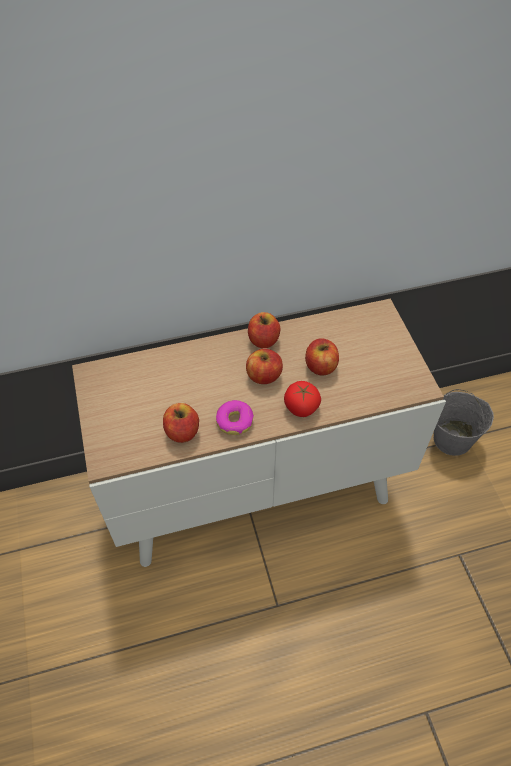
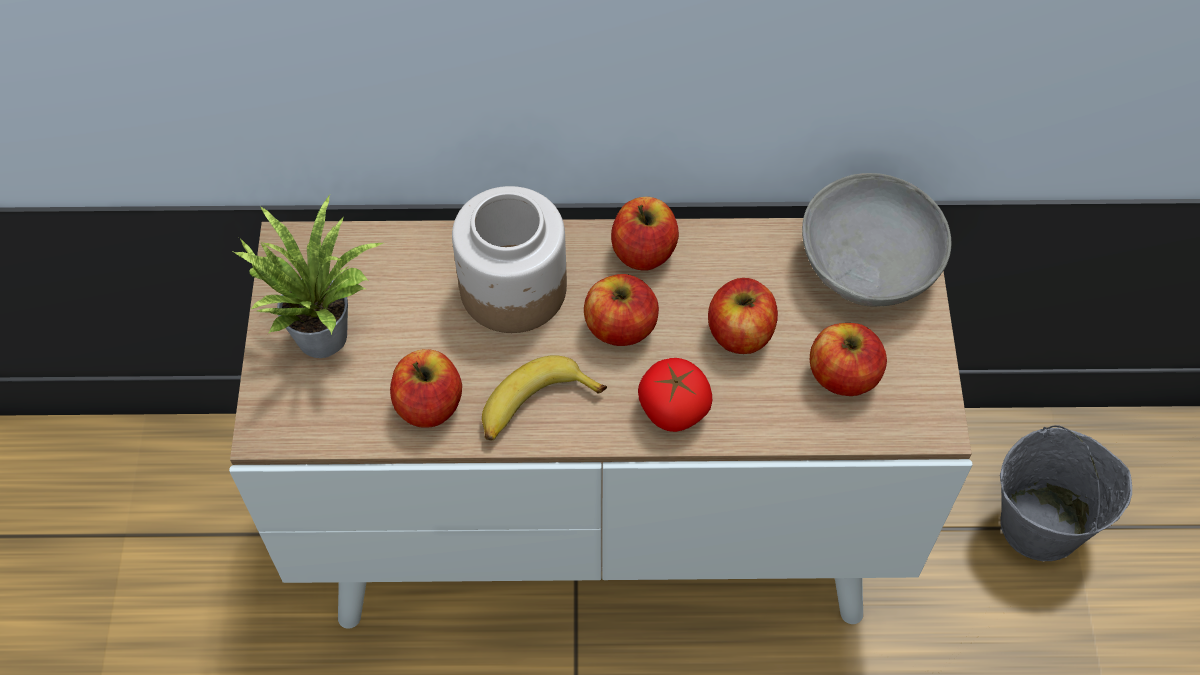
camera: 15 degrees right, 5 degrees up
donut [216,400,254,435] -> banana [482,355,607,440]
none -> potted plant [234,195,383,358]
none -> jar [452,186,567,333]
none -> grey bowl [802,173,952,307]
none -> apple [810,323,887,396]

